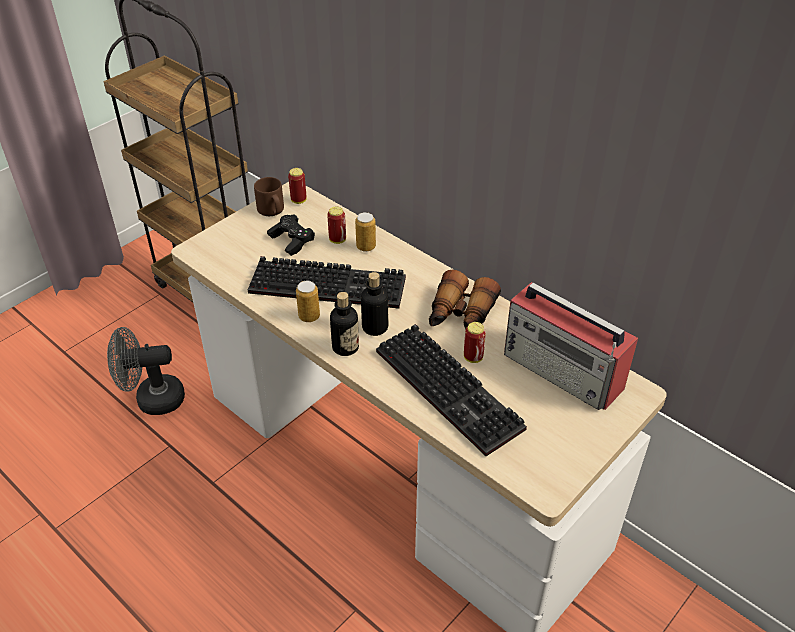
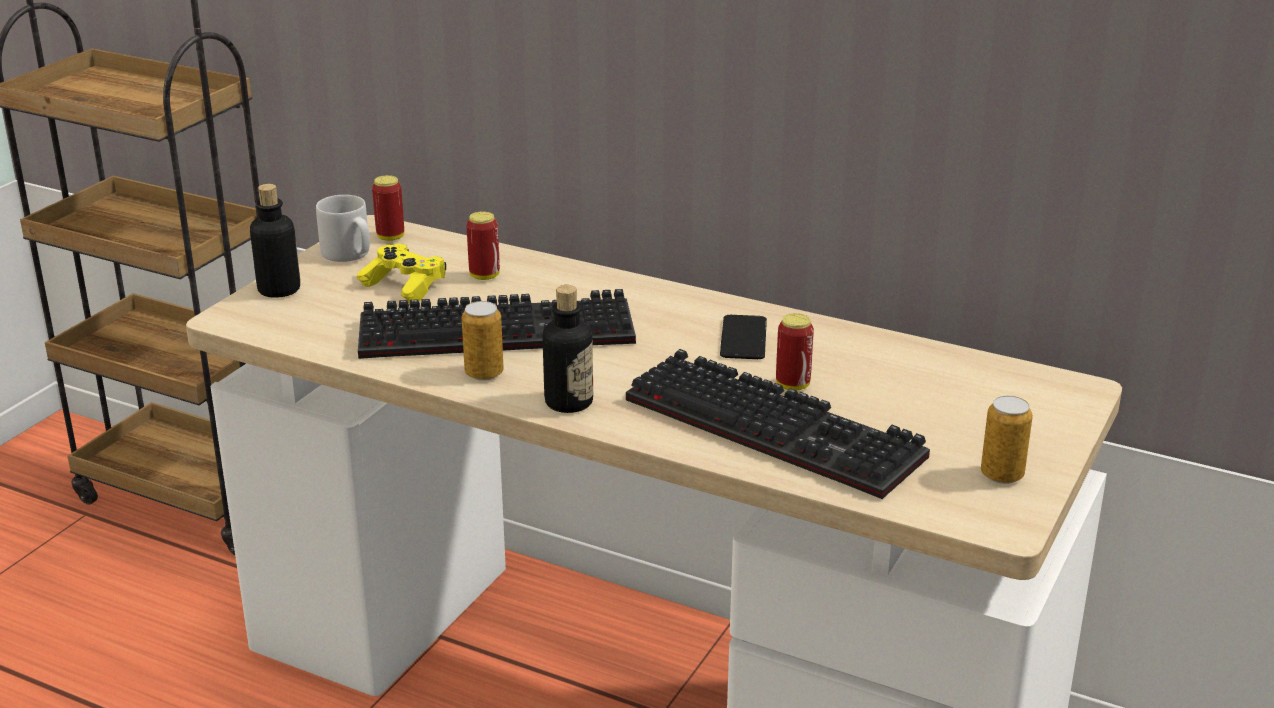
camera: 15 degrees left, 15 degrees down
grey fan [107,327,185,415] -> none
brown mug [254,177,284,216] -> grey mug [316,195,370,262]
black game controller [267,214,315,256] -> yellow game controller [357,243,446,303]
can [355,212,376,252] -> can moved to [981,396,1033,484]
bottle [361,272,388,336] -> bottle moved to [250,184,300,298]
binoculars [429,270,501,329] -> phone [720,315,767,359]
radio [504,282,638,410] -> none

